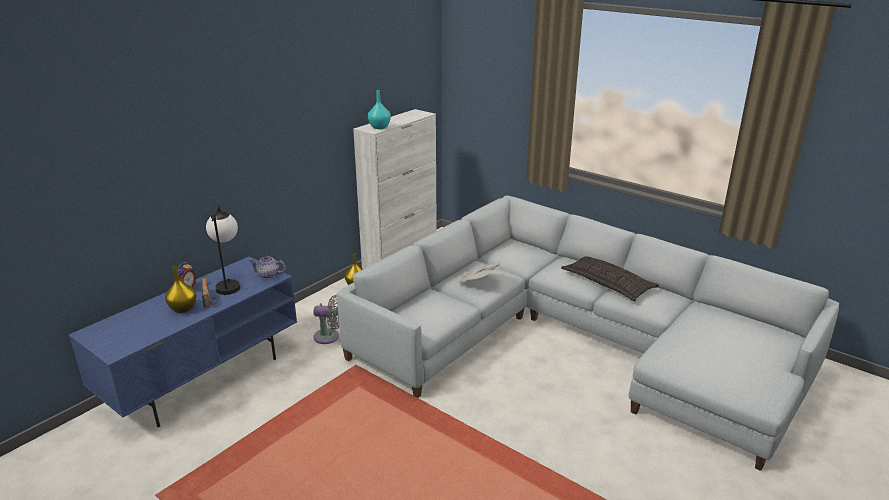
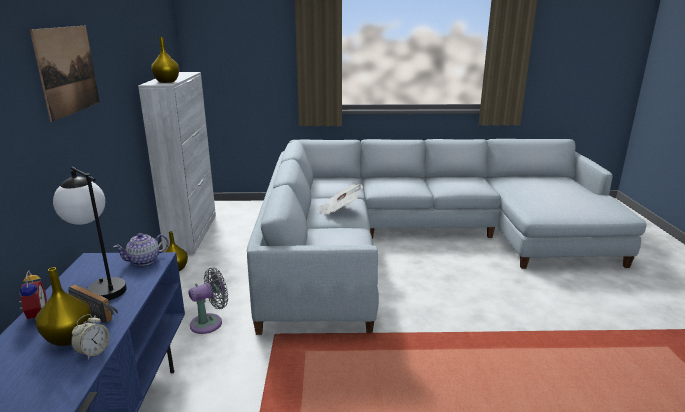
camera: 40 degrees left, 5 degrees down
turquoise vase [368,90,391,129] -> yellow vase [151,37,179,83]
pillow [561,256,659,301] -> none
none -> picture [30,26,100,122]
none -> alarm clock [71,314,110,360]

